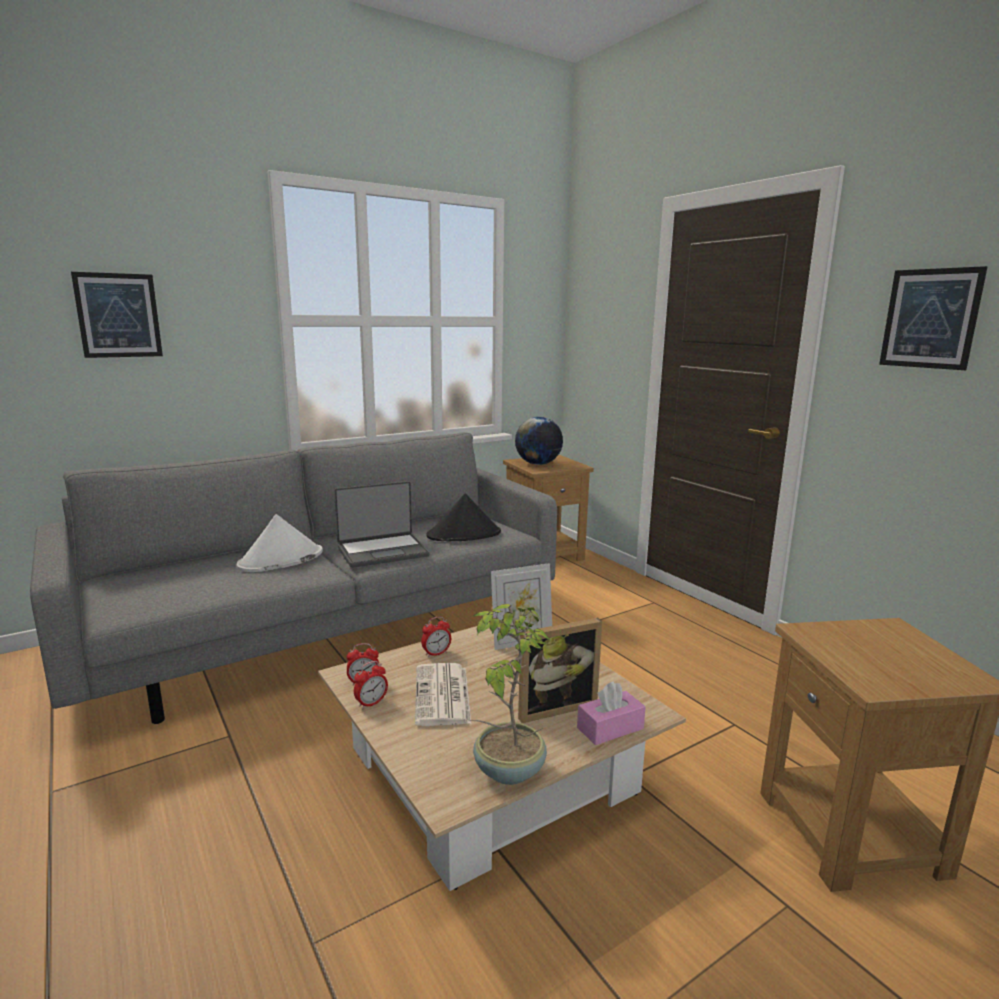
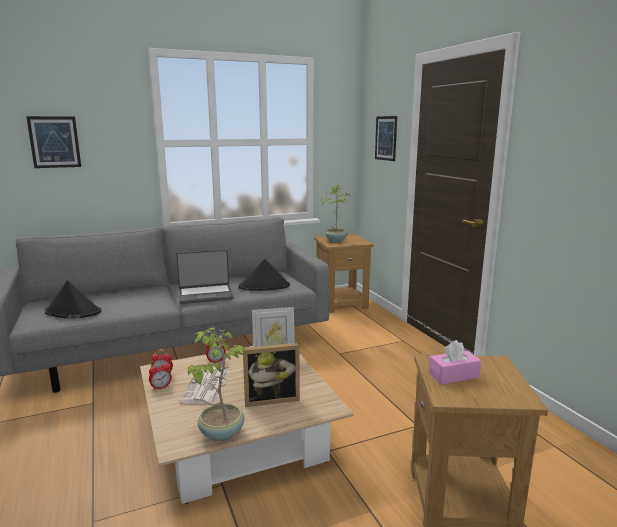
camera: 10 degrees right, 0 degrees up
white hat [237,514,323,572] -> none
globe [515,417,563,465] -> potted plant [322,185,351,242]
pink tissue box [577,681,646,745] -> pink tissue box moved to [428,340,481,385]
picture [879,266,988,370] -> picture moved to [375,116,397,161]
none -> black hat [45,281,102,318]

